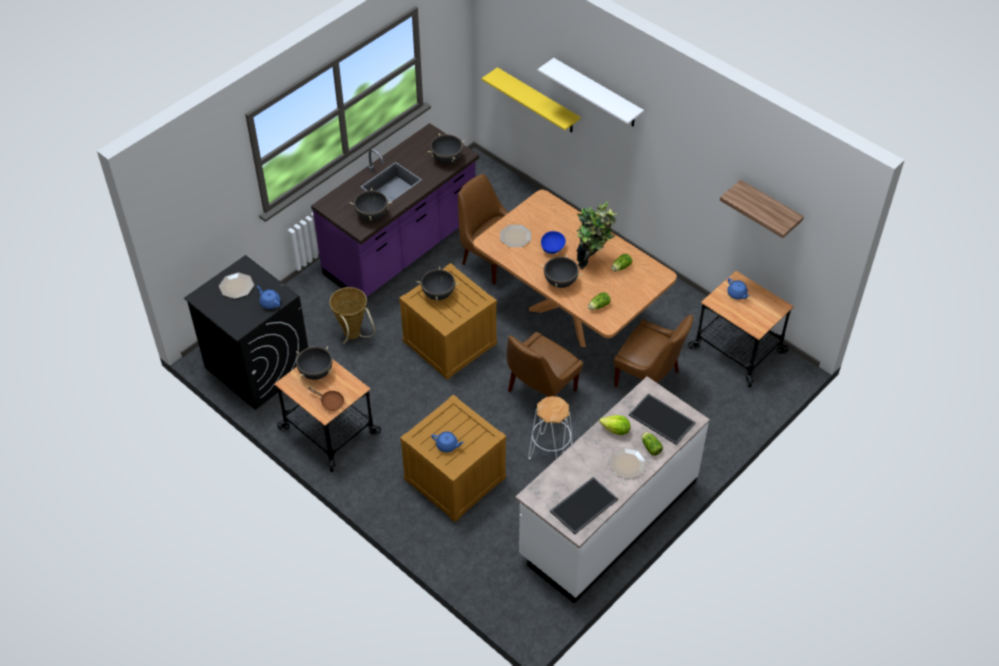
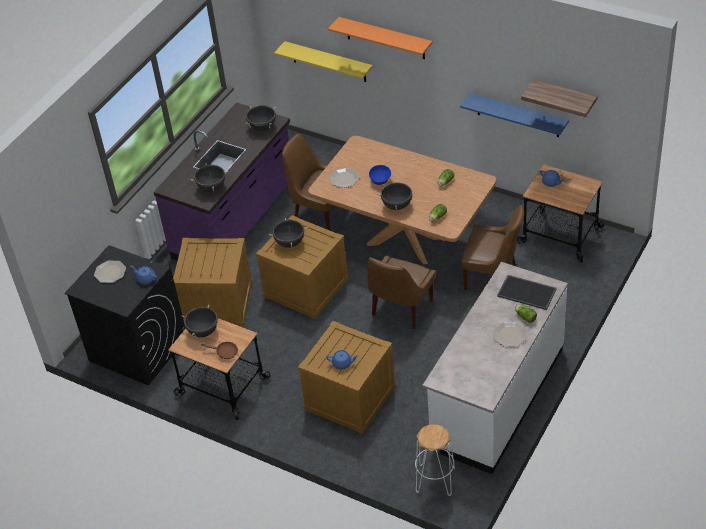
camera: 10 degrees left, 5 degrees down
basket [330,287,375,344] -> crate [173,238,252,327]
white stool [529,396,573,460] -> white stool moved to [415,424,455,496]
white shelf [538,58,644,126] -> orange shelf [328,17,432,59]
tray [550,477,618,534] -> none
potted plant [576,201,617,269] -> none
lettuce [599,415,631,435] -> none
none -> blue shelf [460,93,569,137]

